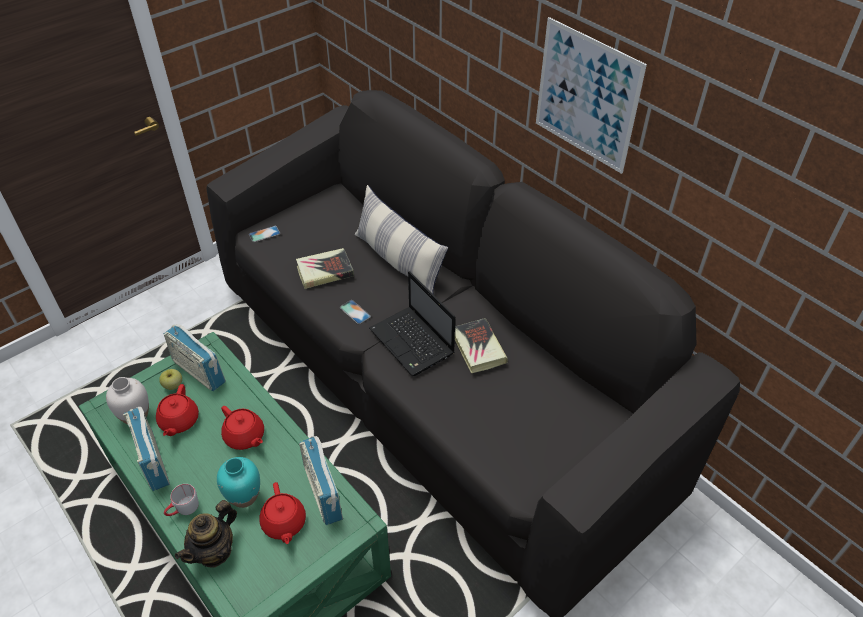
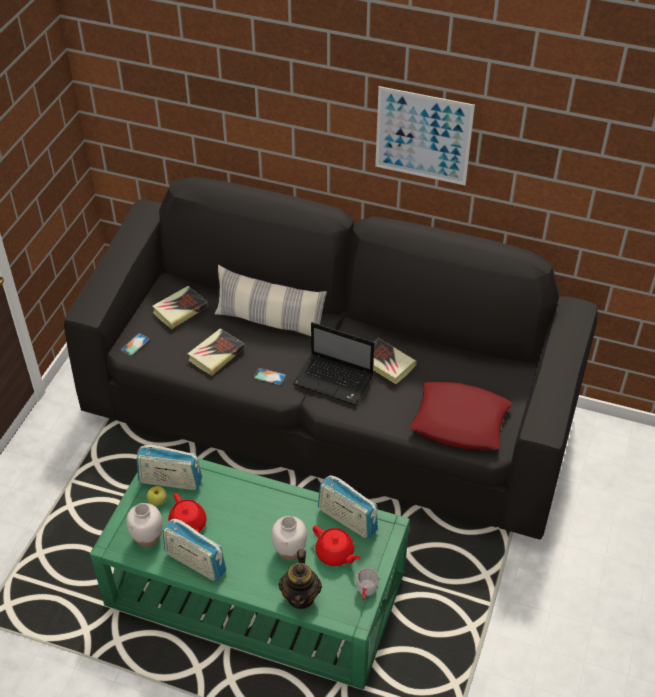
camera: 30 degrees left, 0 degrees up
grey mug [164,484,199,516] -> grey mug moved to [356,568,379,601]
turquoise vase [217,457,260,508] -> white vase [271,516,307,560]
red teapot [221,406,264,450] -> none
none -> book [152,286,208,329]
none -> red pillow [410,382,512,450]

